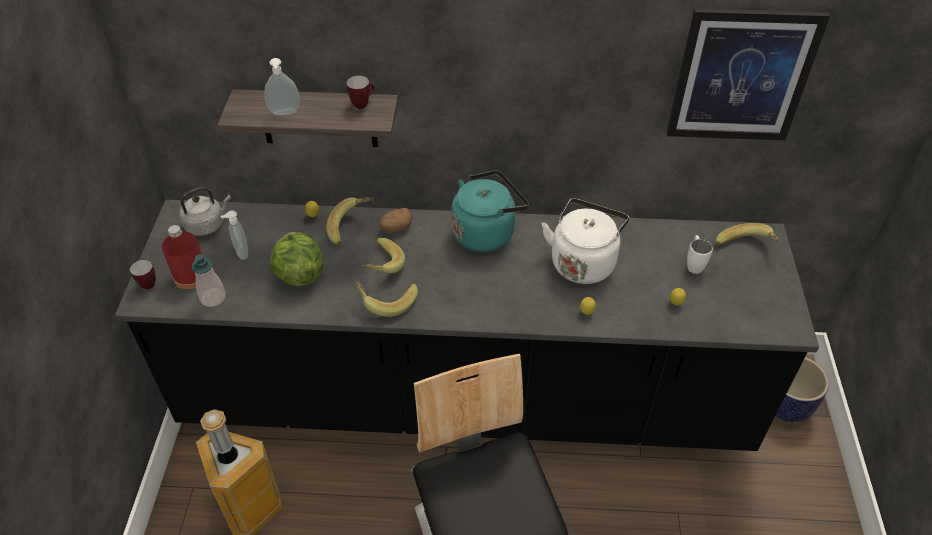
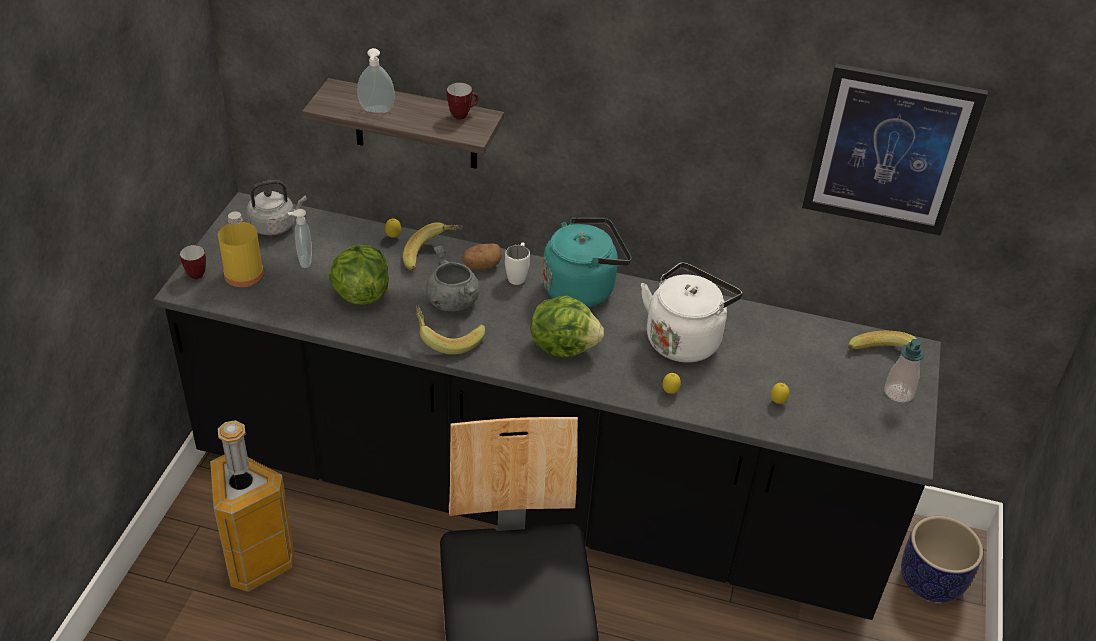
camera: 10 degrees right, 5 degrees down
red bottle [162,225,202,289] -> yellow bottle [218,212,264,287]
soap dispenser [192,254,226,307] -> soap dispenser moved to [884,339,924,402]
banana [362,238,405,273] -> grey cooking pot [426,246,480,311]
white mug [687,235,713,274] -> white mug moved to [505,243,530,285]
none -> lettuce [531,296,604,357]

